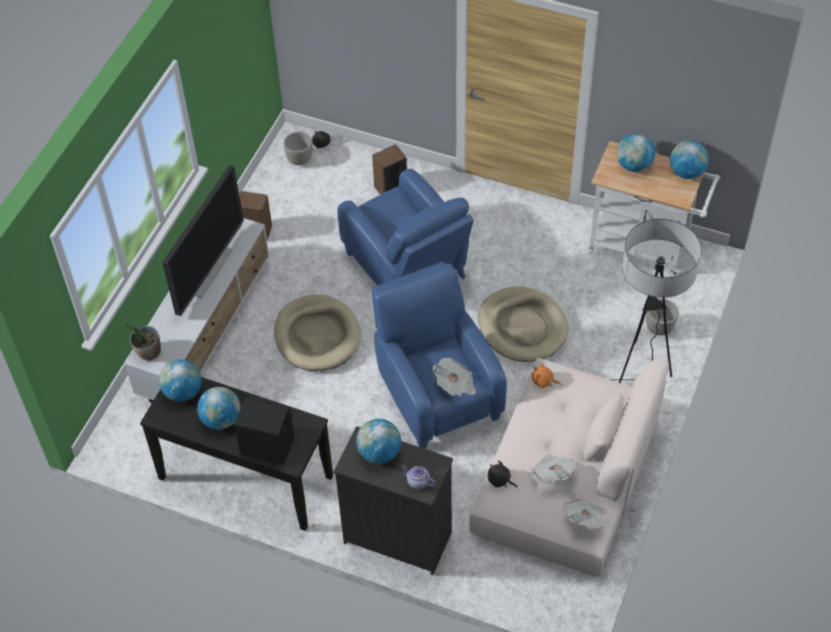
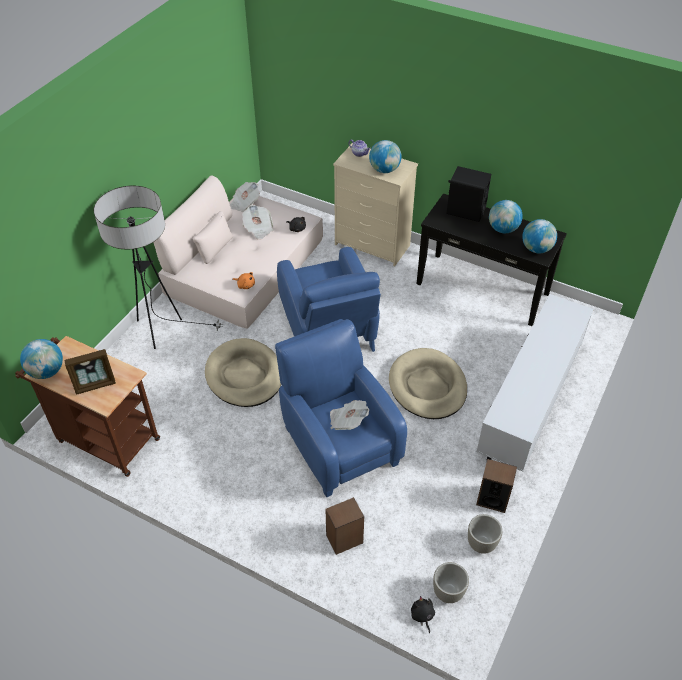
camera: 175 degrees left, 5 degrees down
potted plant [125,324,161,361] -> none
television [163,165,244,316] -> none
black dresser [334,426,453,575] -> beige dresser [333,143,418,267]
newspaper [433,358,476,397] -> newspaper moved to [330,400,369,430]
white cart [589,141,720,277] -> brown cart [15,336,160,477]
globe [617,133,655,172] -> picture frame [65,349,116,395]
grey planter [646,299,679,335] -> grey planter moved to [468,514,502,554]

